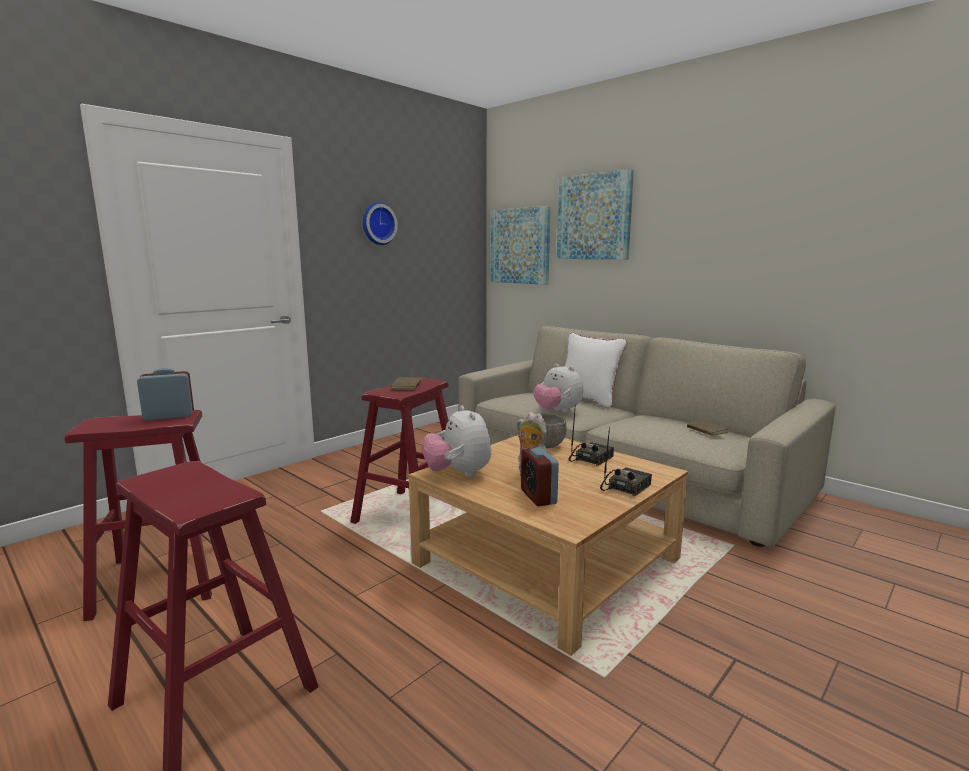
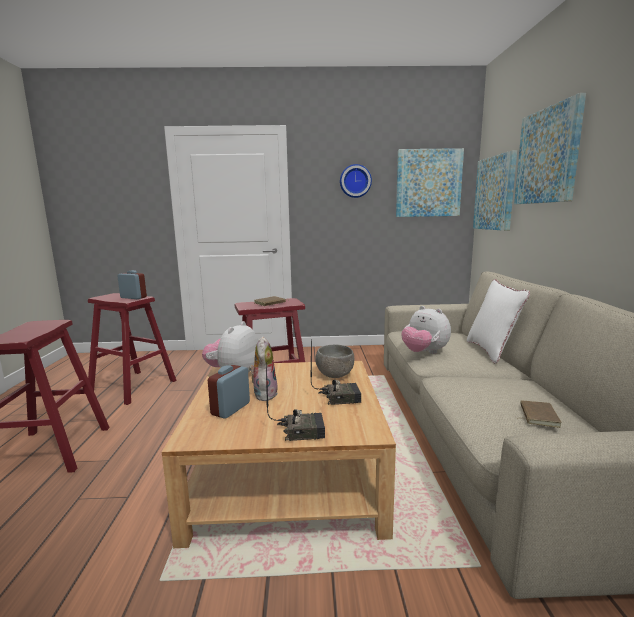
camera: 45 degrees right, 0 degrees up
plush toy [534,364,583,413] -> plush toy turned 45 degrees counterclockwise [401,306,451,354]
none -> picture [396,148,464,217]

